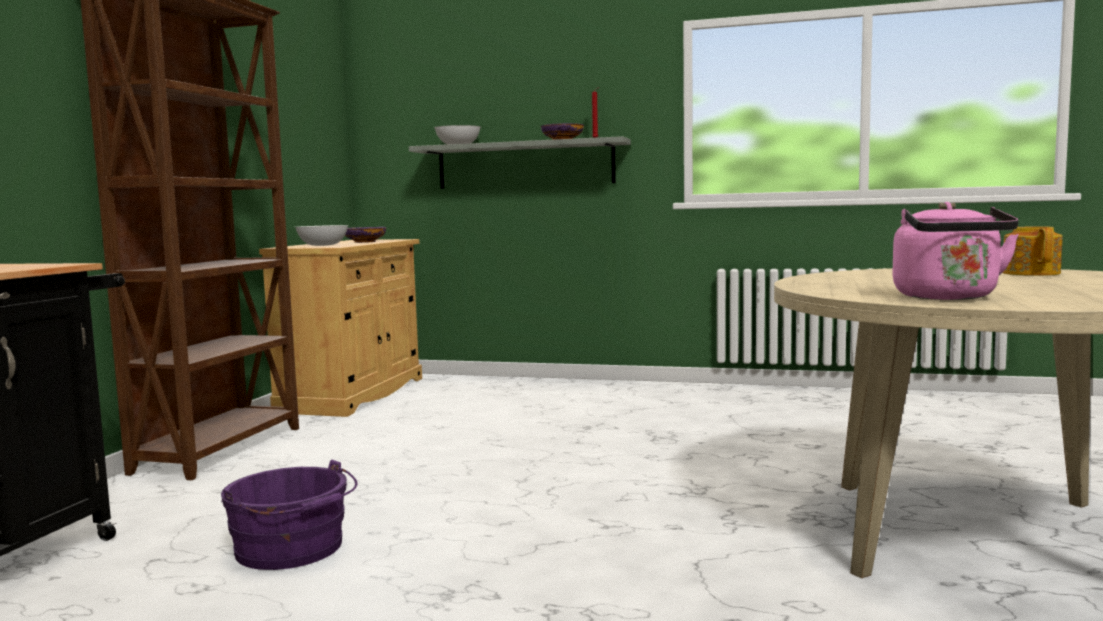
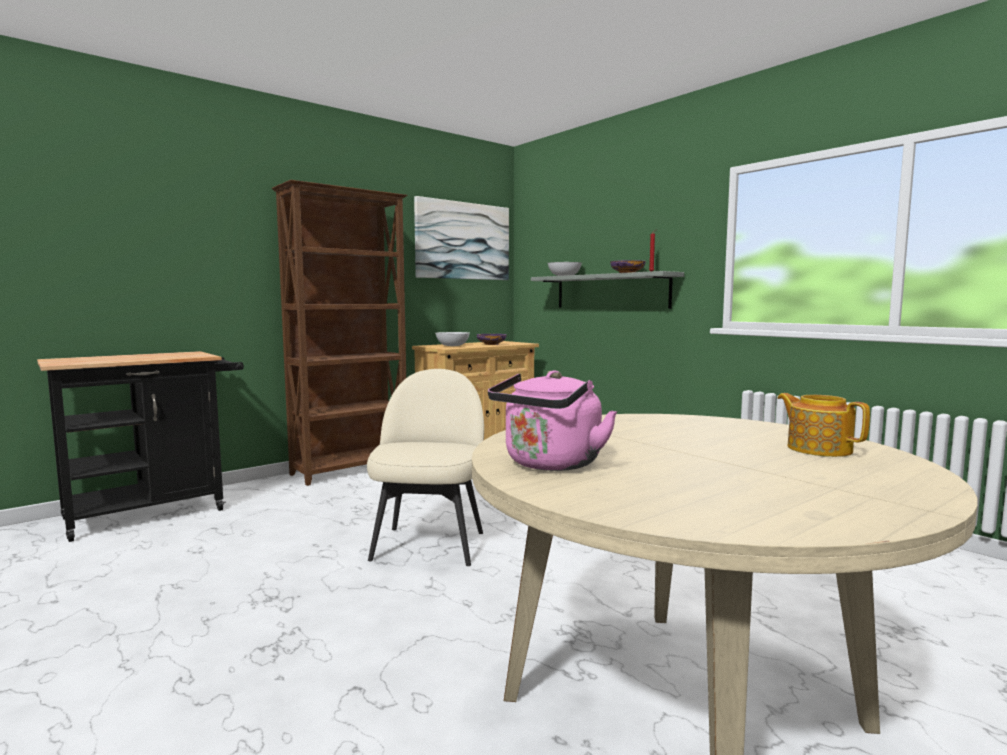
camera: 35 degrees right, 0 degrees up
purple bucket [221,459,357,570] -> none
teapot [1002,226,1063,276] -> teapot turned 75 degrees counterclockwise [778,393,870,457]
none -> beige chair [367,369,484,566]
none -> picture [414,196,509,280]

